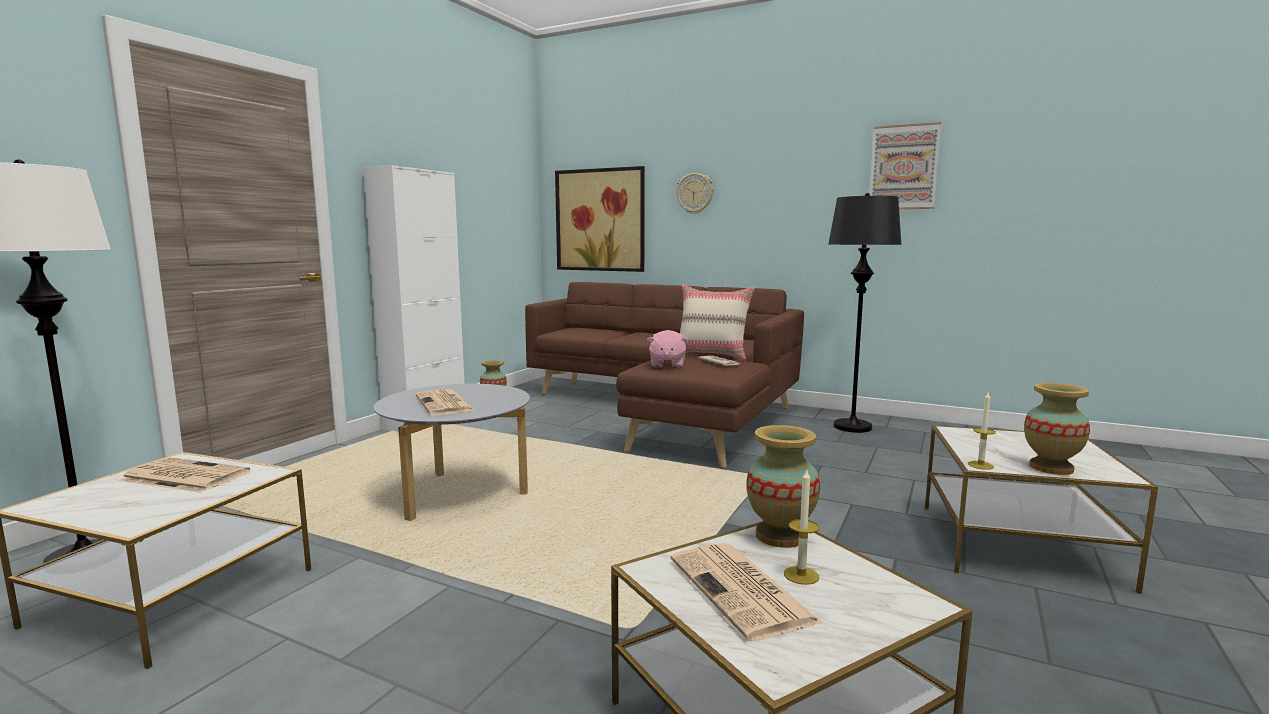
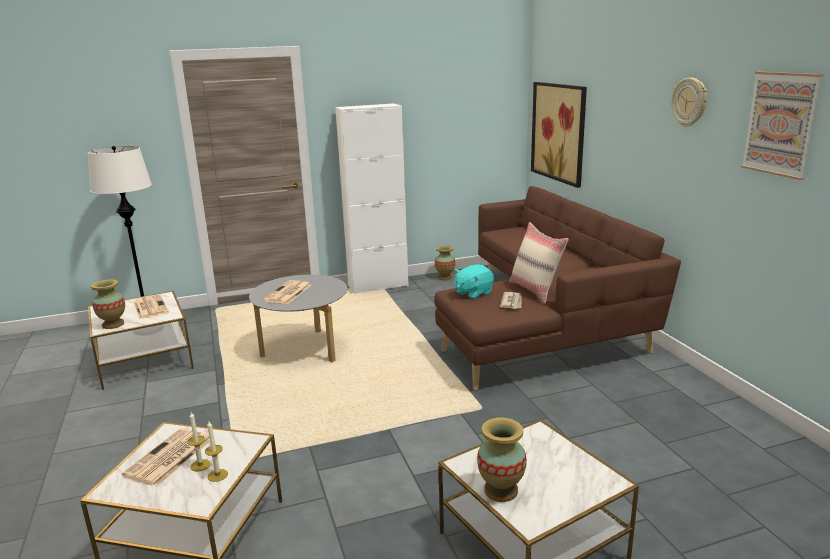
camera: 45 degrees right, 10 degrees up
pink plush toy [647,330,687,368] -> turquoise plush toy [454,264,494,299]
wall clock [676,173,713,214] -> wall clock moved to [672,78,707,127]
vase [746,425,820,548] -> vase moved to [91,279,125,329]
black floor lamp [829,193,902,433] -> none
candle [968,393,996,470] -> candle moved to [205,421,228,482]

